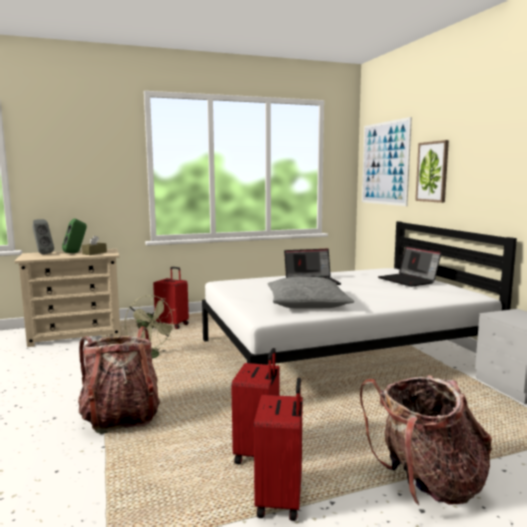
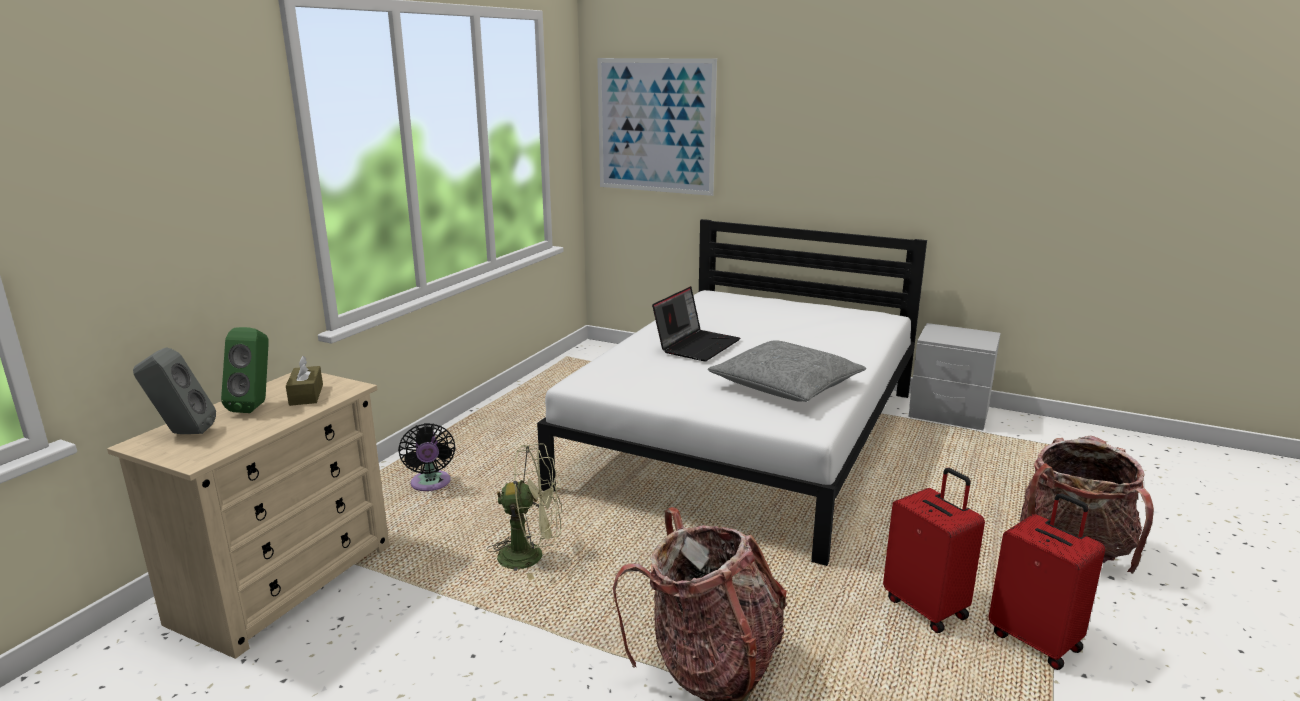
camera: 45 degrees left, 10 degrees up
red suitcase [153,267,189,329] -> black fan [398,423,456,491]
laptop [378,246,441,287] -> none
picture [415,140,449,203] -> none

